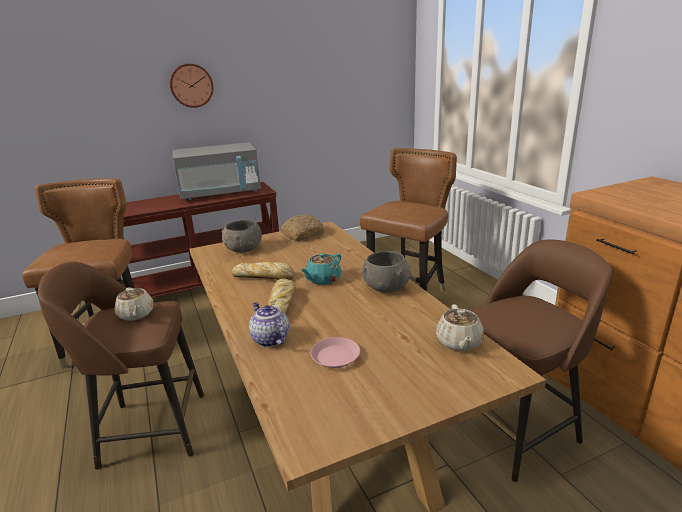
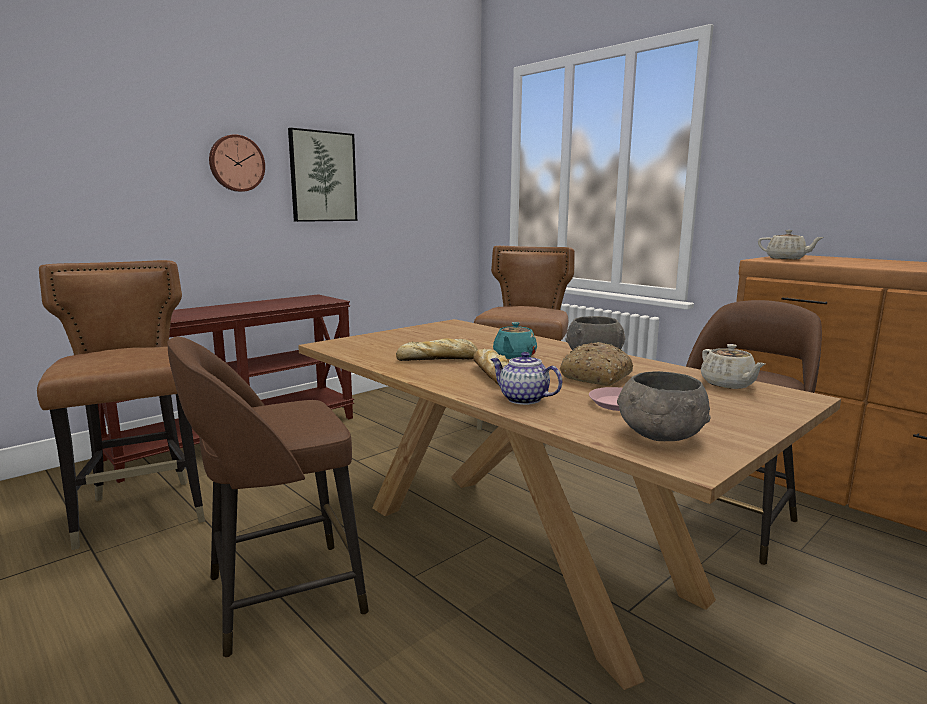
camera: 20 degrees left, 10 degrees down
beige teapot [115,288,154,321] -> beige teapot moved to [758,230,824,260]
grey microwave [173,142,261,200] -> none
grey bowl [221,220,262,252] -> grey bowl moved to [617,371,711,441]
bread [281,215,325,241] -> bread moved to [560,342,633,386]
none -> picture [288,128,357,222]

